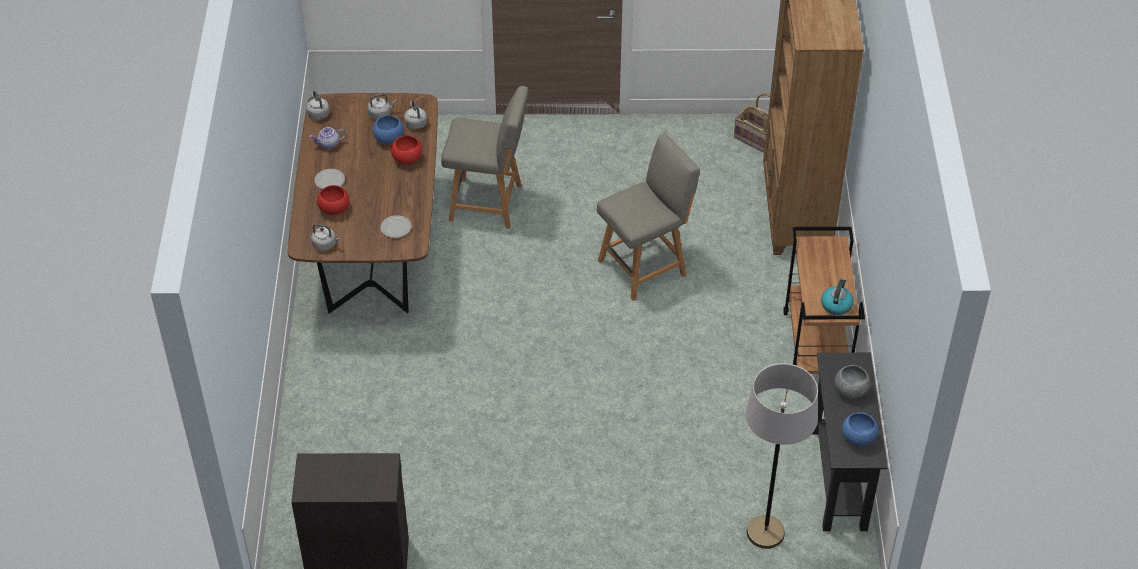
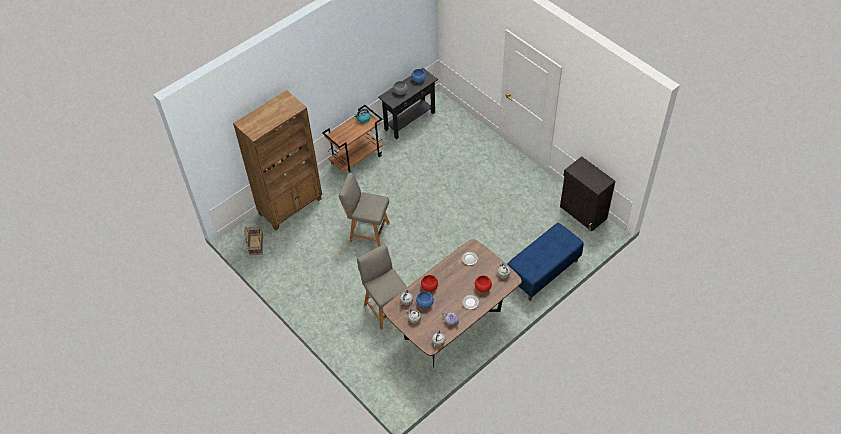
camera: 130 degrees left, 5 degrees up
grey floor lamp [746,363,818,549] -> none
none -> blue bench [507,223,584,301]

